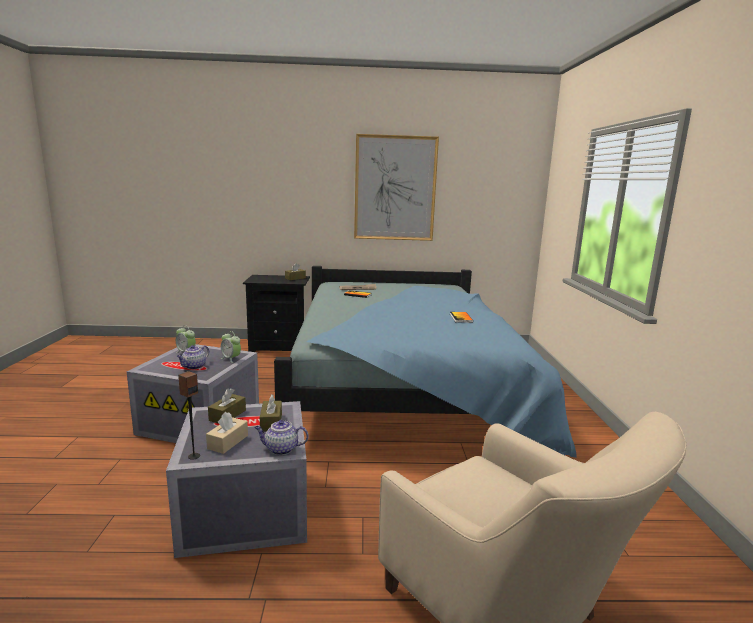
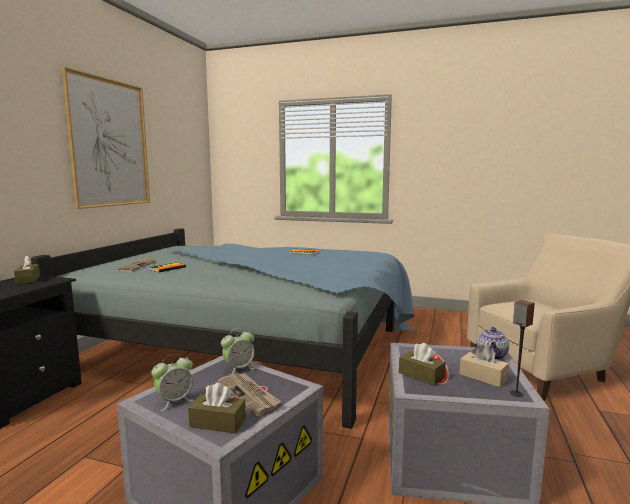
camera: 70 degrees left, 5 degrees down
teapot [177,345,209,369] -> newspaper [218,373,281,416]
brown tissue box [260,395,282,431] -> brown tissue box moved to [188,383,246,433]

